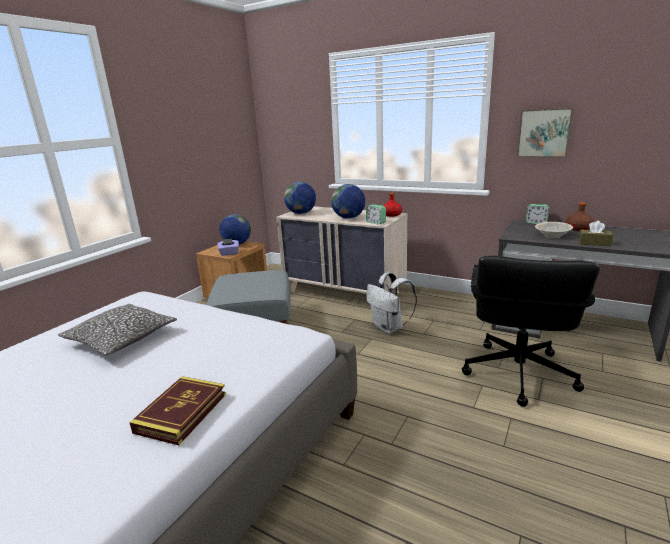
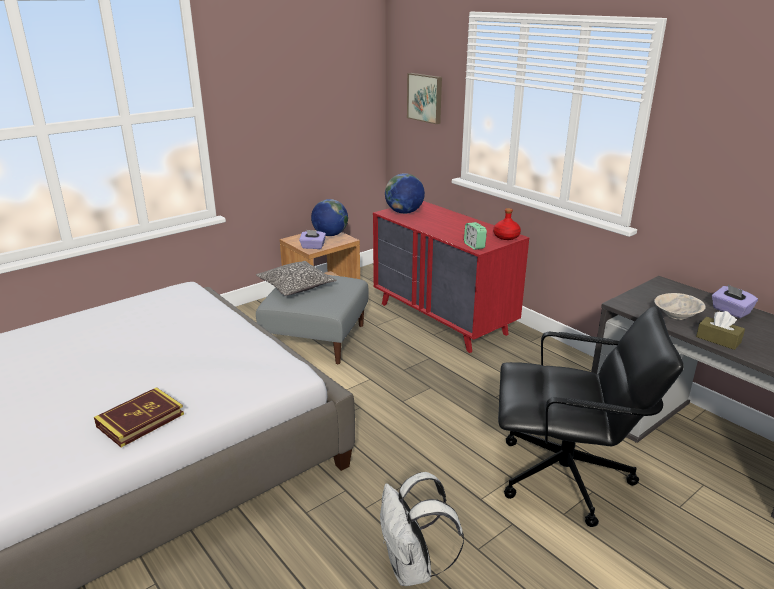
camera: 20 degrees right, 5 degrees up
pillow [58,304,177,355] -> pillow moved to [256,261,336,296]
beige dresser [276,207,407,294] -> red dresser [373,201,529,353]
globe [331,184,365,219] -> none
white backpack [366,272,417,334] -> white backpack moved to [380,472,464,586]
black office chair [462,256,600,407] -> black office chair turned 120 degrees counterclockwise [498,306,684,527]
picture [517,108,573,157] -> picture moved to [407,73,442,124]
alarm clock [526,204,549,224] -> none
brown bottle [566,202,594,231] -> purple tissue box [712,285,758,318]

